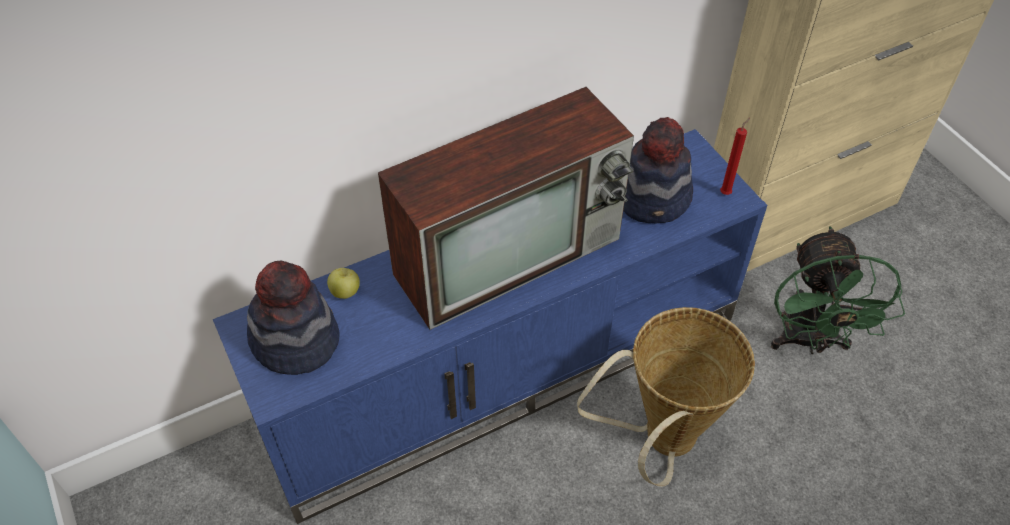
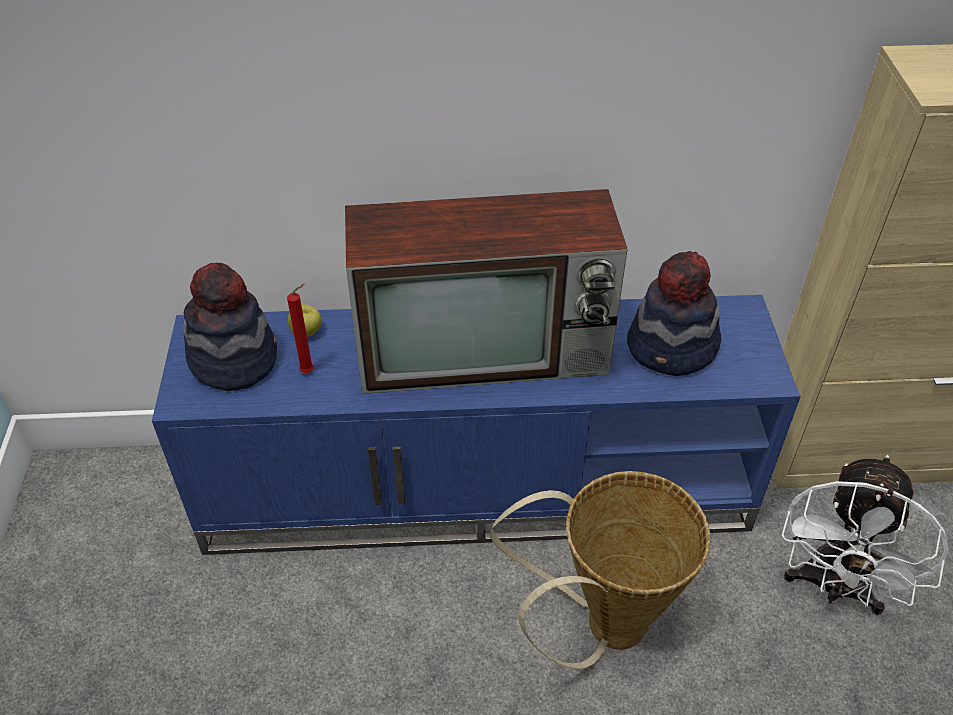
camera: 25 degrees right, 5 degrees down
red candle [720,118,750,195] -> red candle moved to [287,284,314,373]
green fan [771,226,905,354] -> white fan [782,455,949,615]

